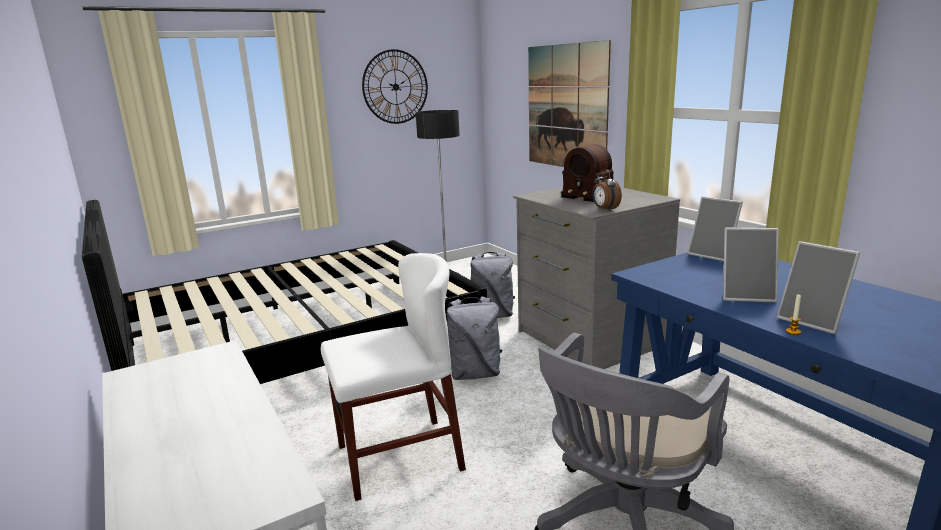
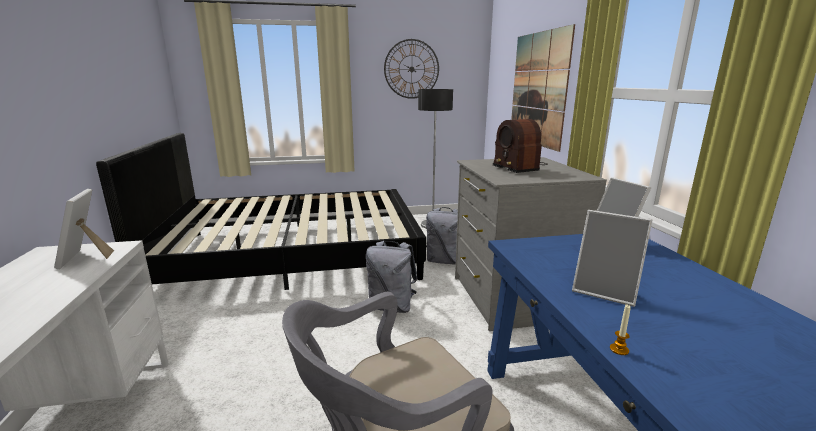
camera: 20 degrees right, 0 degrees up
white chair [321,253,466,501] -> none
alarm clock [592,169,622,211] -> none
picture frame [777,241,860,334] -> picture frame moved to [54,189,114,269]

